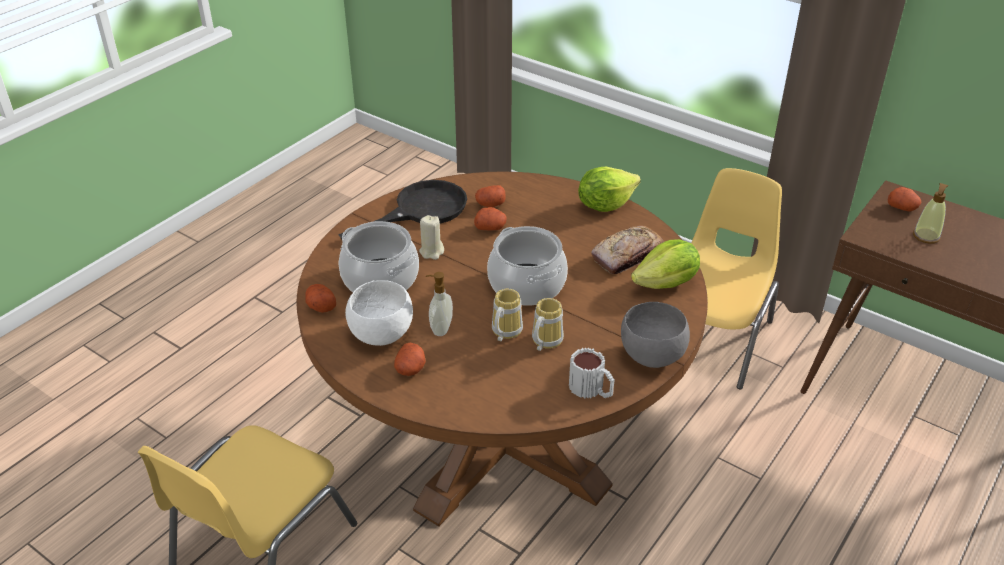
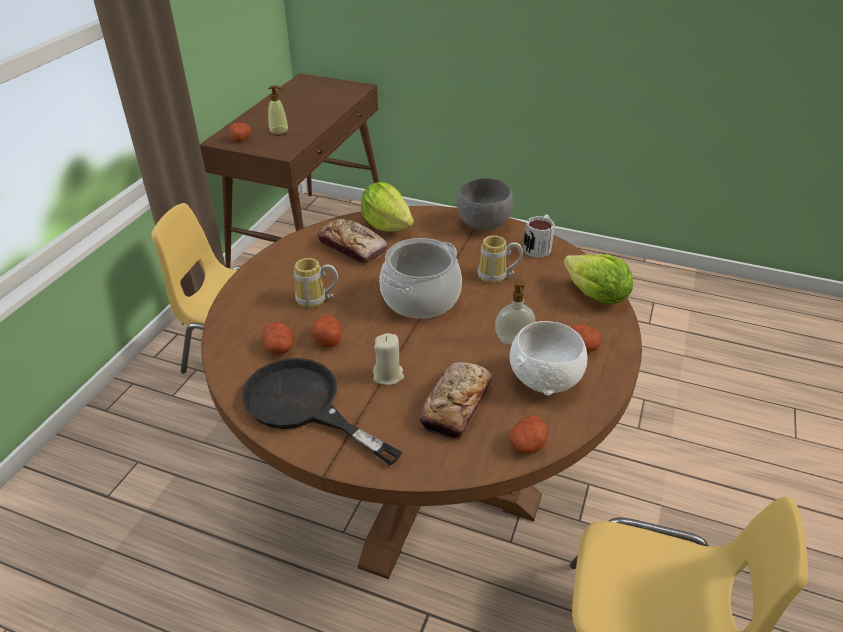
camera: 105 degrees left, 0 degrees up
cooking pot [339,221,419,292] -> bread [419,362,492,440]
mug [492,289,523,341] -> mug moved to [294,258,338,308]
lettuce [578,166,641,212] -> lettuce moved to [564,254,633,304]

